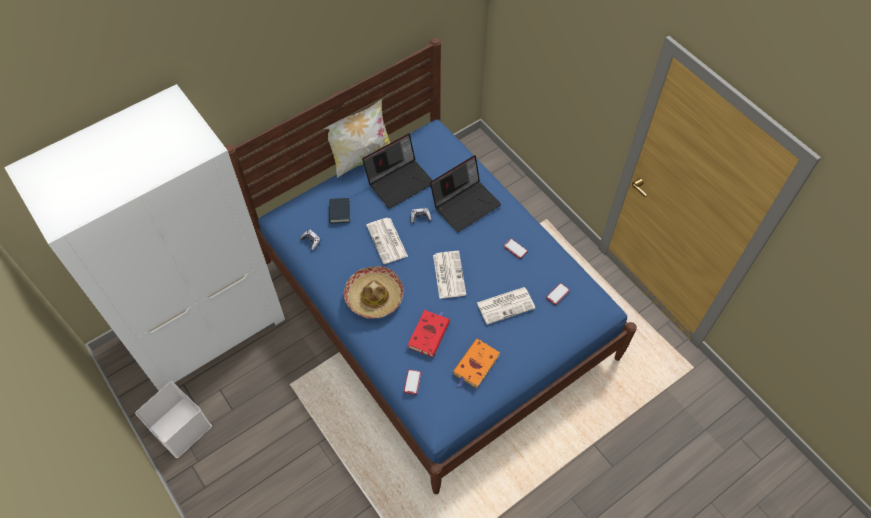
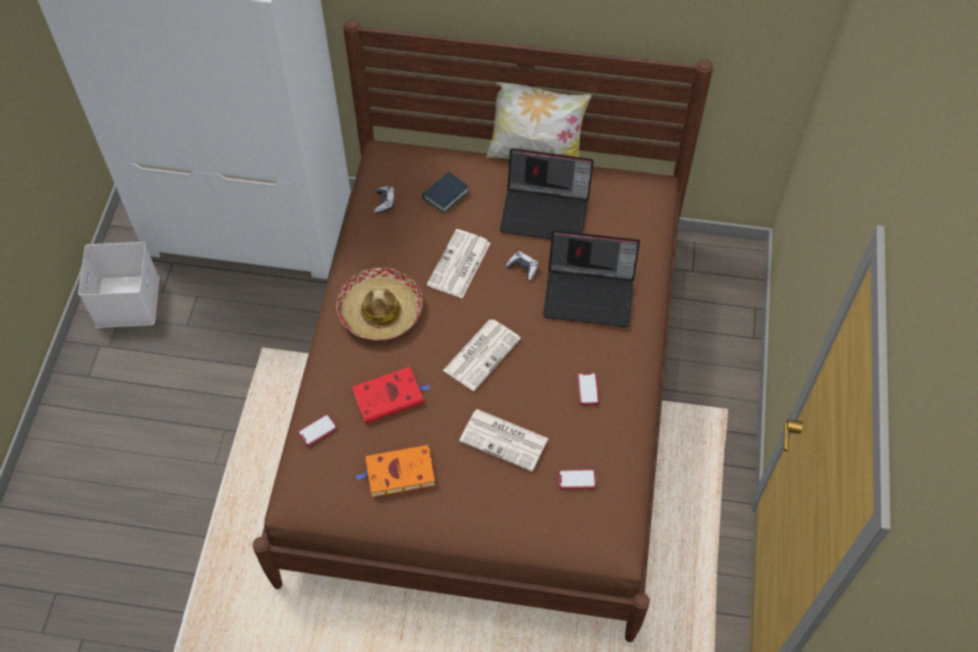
camera: 45 degrees right, 0 degrees up
blue bed [225,37,637,494] -> brown bed [252,20,713,642]

